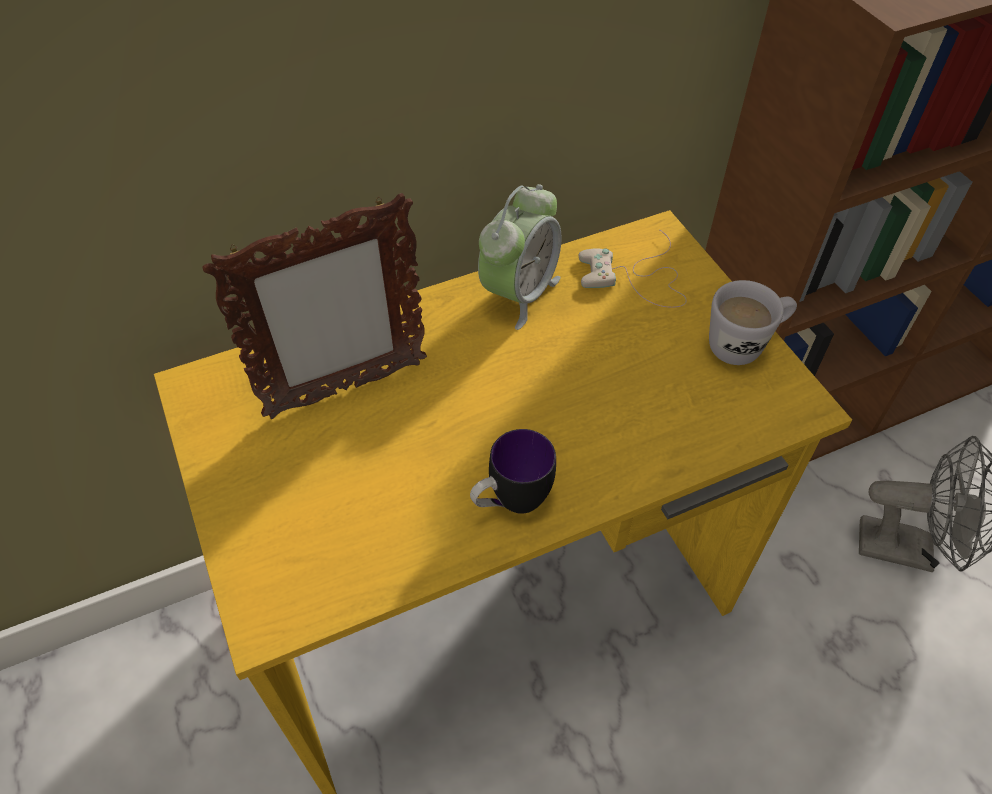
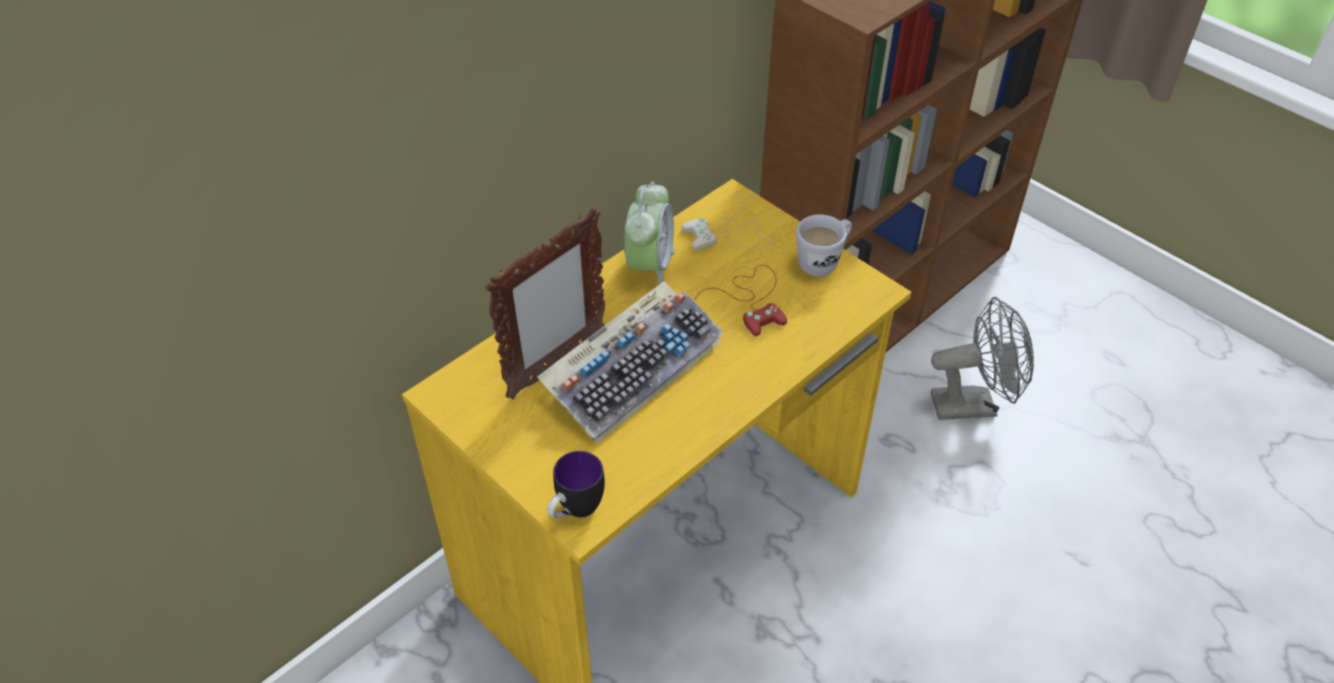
camera: 20 degrees left, 5 degrees down
mug [470,429,556,514] -> mug moved to [547,451,605,518]
none -> keyboard [537,281,723,444]
none -> red game controller [695,265,787,336]

